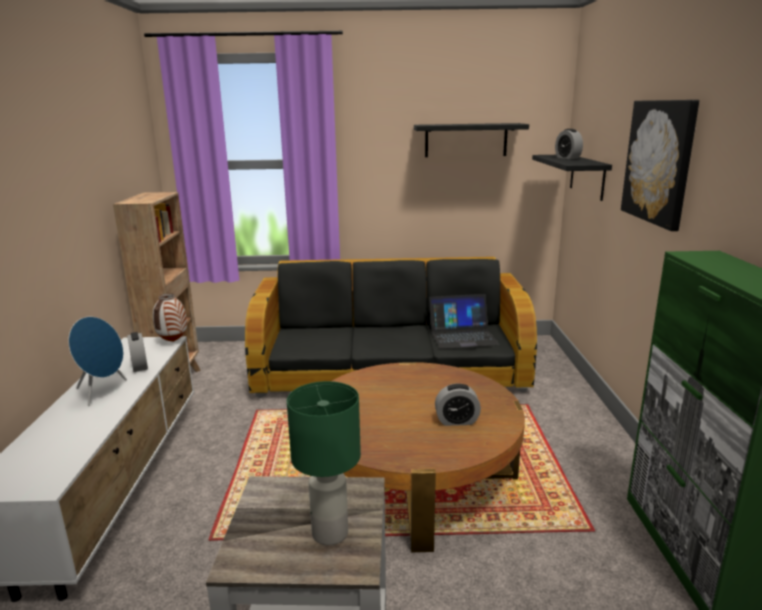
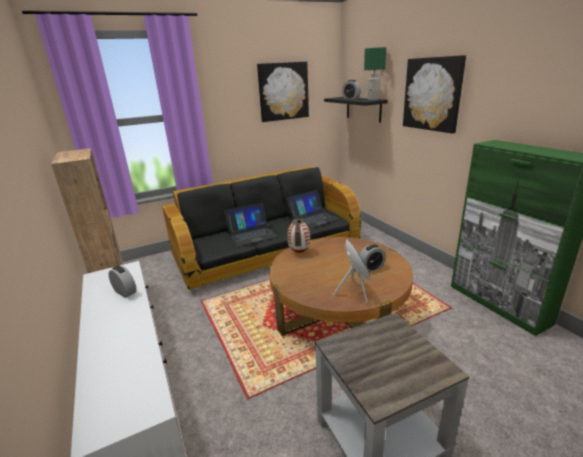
camera: 25 degrees left, 5 degrees up
blue speaker [68,317,127,406] -> blue speaker moved to [333,239,371,303]
vase [153,294,187,342] -> vase moved to [287,219,310,253]
green table lamp [287,381,361,546] -> green table lamp moved to [364,47,386,100]
black shelf [414,123,529,157] -> picture [257,62,309,122]
none -> laptop [224,203,277,246]

